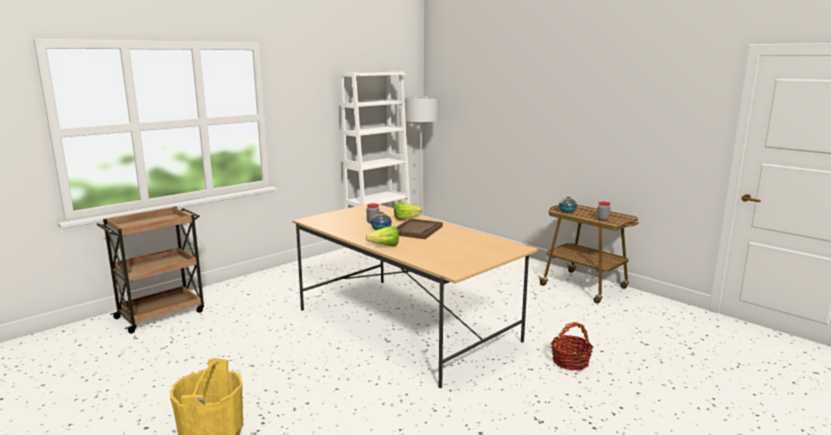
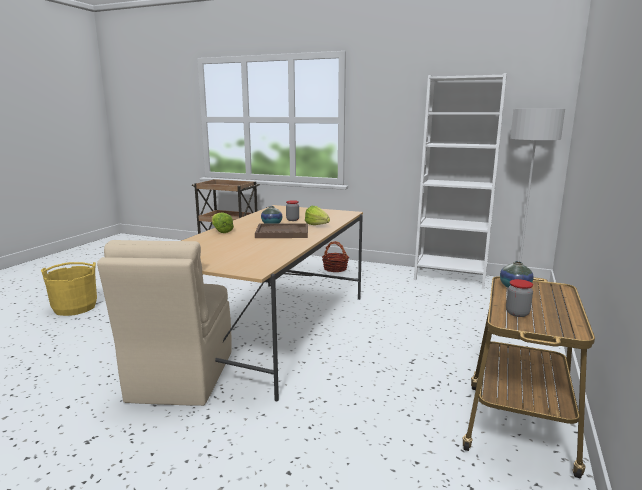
camera: 65 degrees right, 0 degrees up
basket [551,322,593,370] -> basket moved to [322,241,349,272]
none -> beige chair [97,240,232,406]

